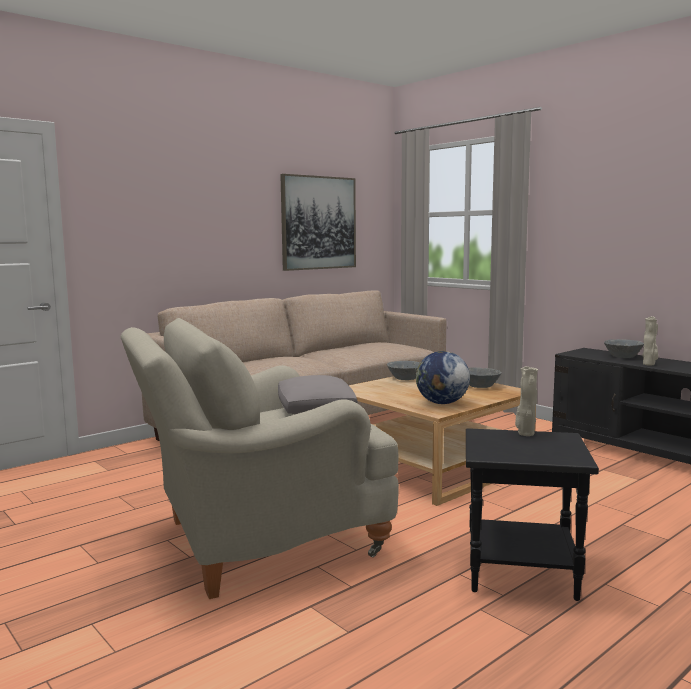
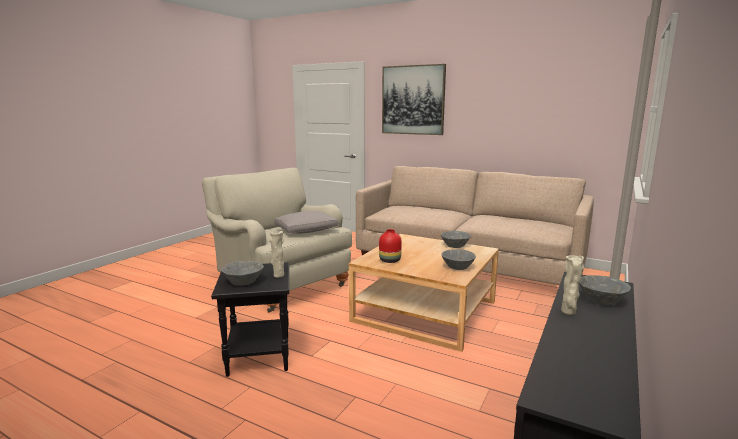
camera: 70 degrees right, 5 degrees up
picture [280,174,356,271] -> picture moved to [382,64,446,135]
globe [415,351,470,404] -> red vase [379,229,402,263]
none -> grey bowl [222,261,264,286]

